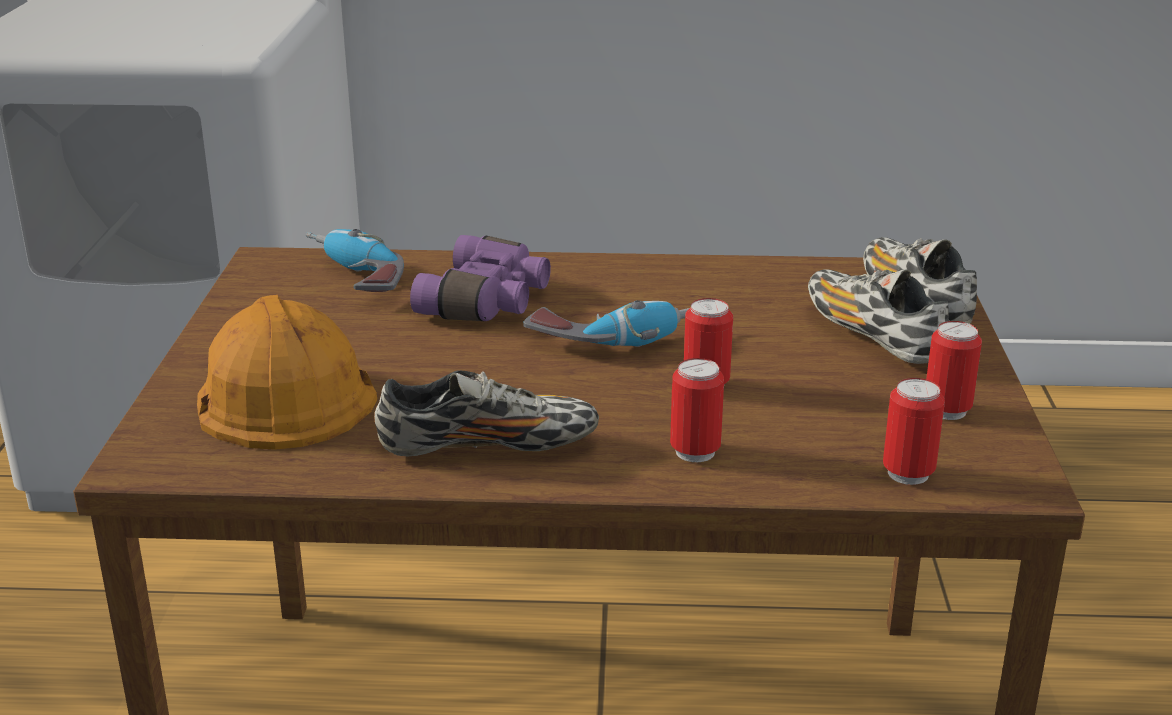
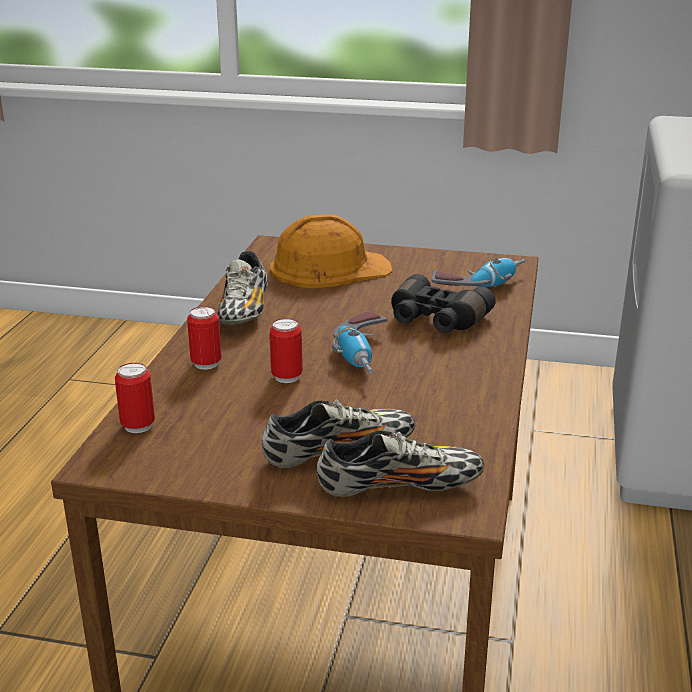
camera: 100 degrees right, 0 degrees up
purple binoculars [410,235,551,321] -> black binoculars [391,274,496,333]
can [926,321,982,420] -> none

